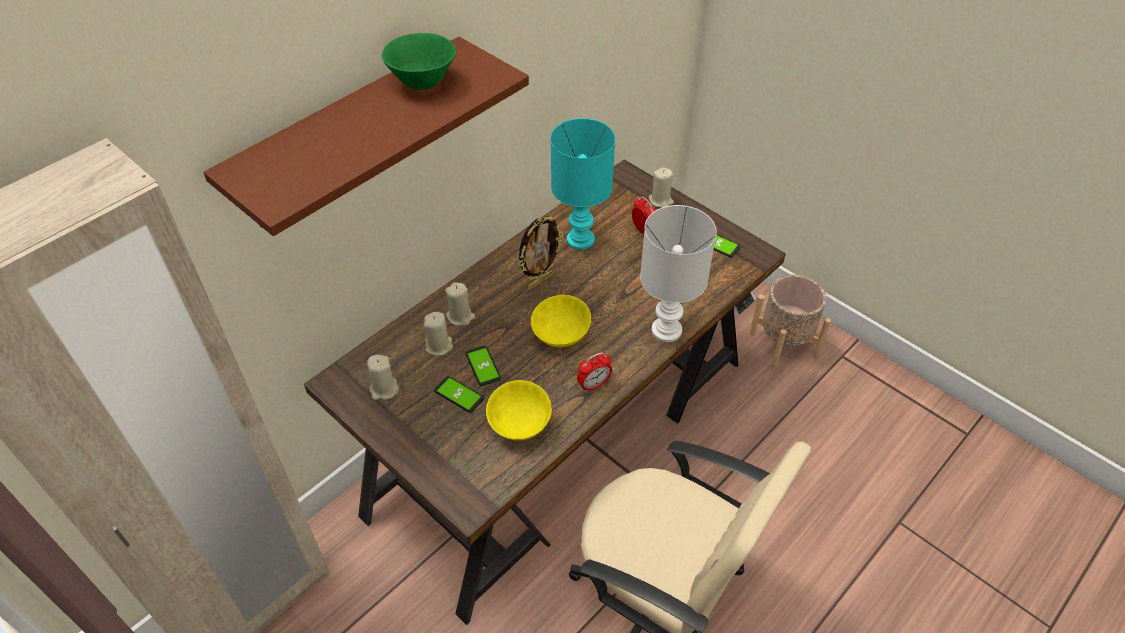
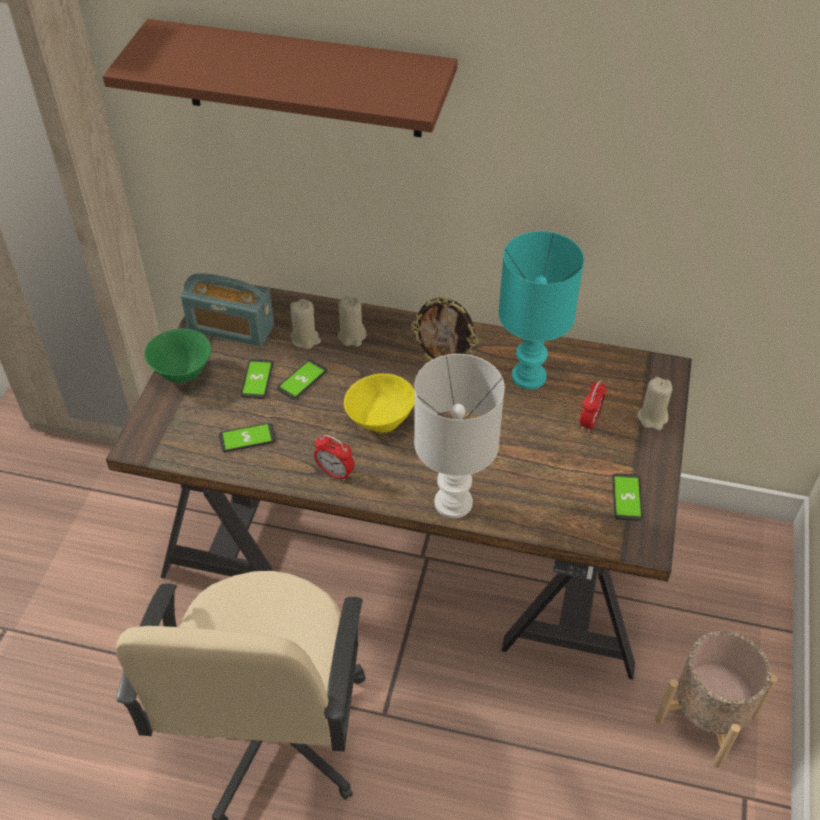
camera: 60 degrees right, 0 degrees up
beige candle [367,354,399,400] -> radio [180,273,274,346]
green bowl [382,33,456,90] -> green bowl moved to [144,328,211,383]
yellow bowl [486,380,552,441] -> phone [219,423,276,452]

